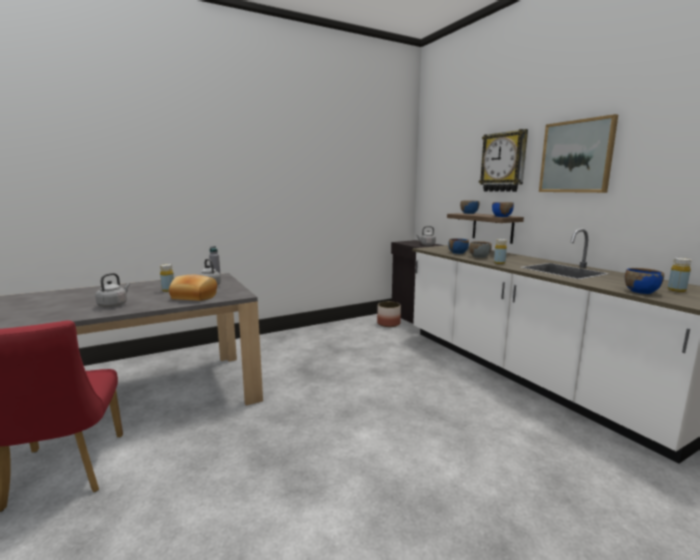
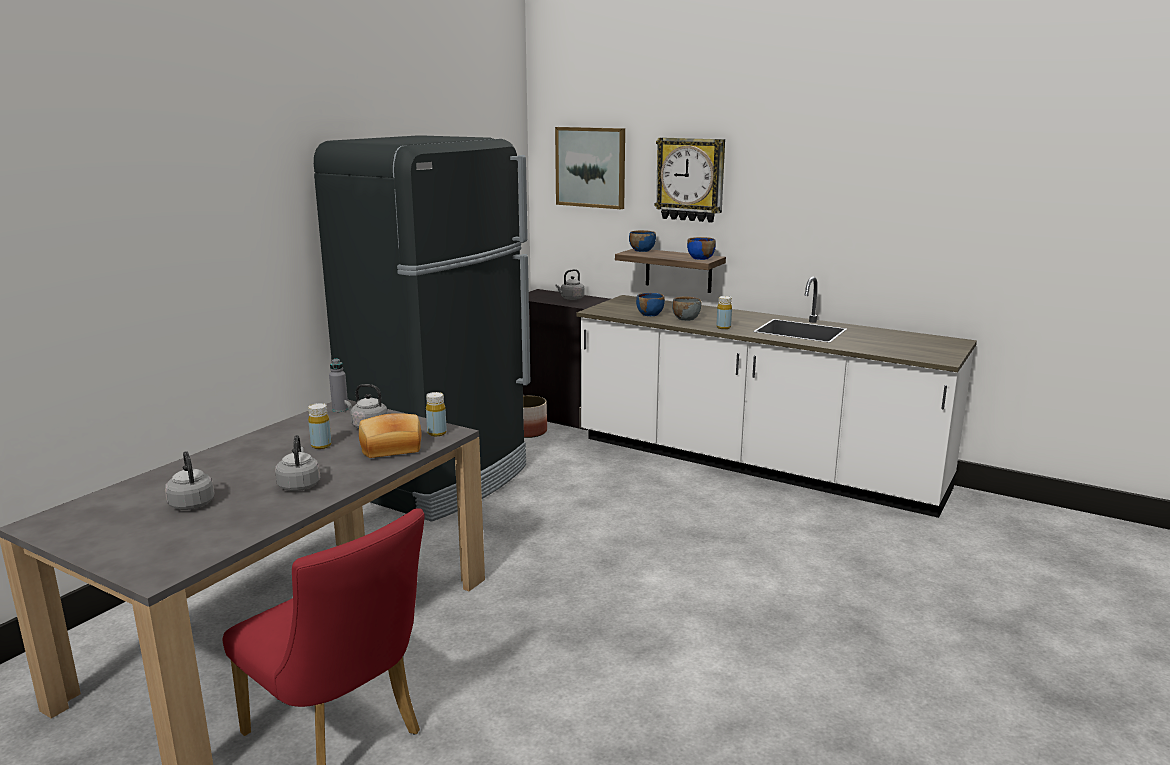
camera: 30 degrees left, 5 degrees up
picture [539,114,618,193] -> picture moved to [555,127,625,209]
blue bowl [625,268,664,294] -> none
yellow bottle [668,258,691,292] -> yellow bottle moved to [426,392,447,436]
none -> grey kettle [165,451,214,510]
none -> black fridge [314,135,530,522]

